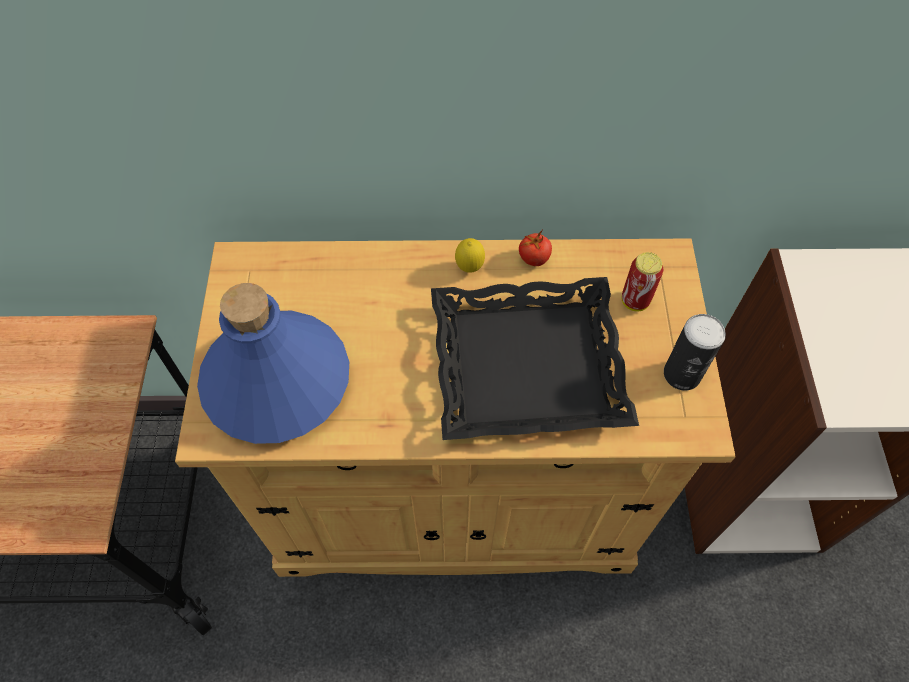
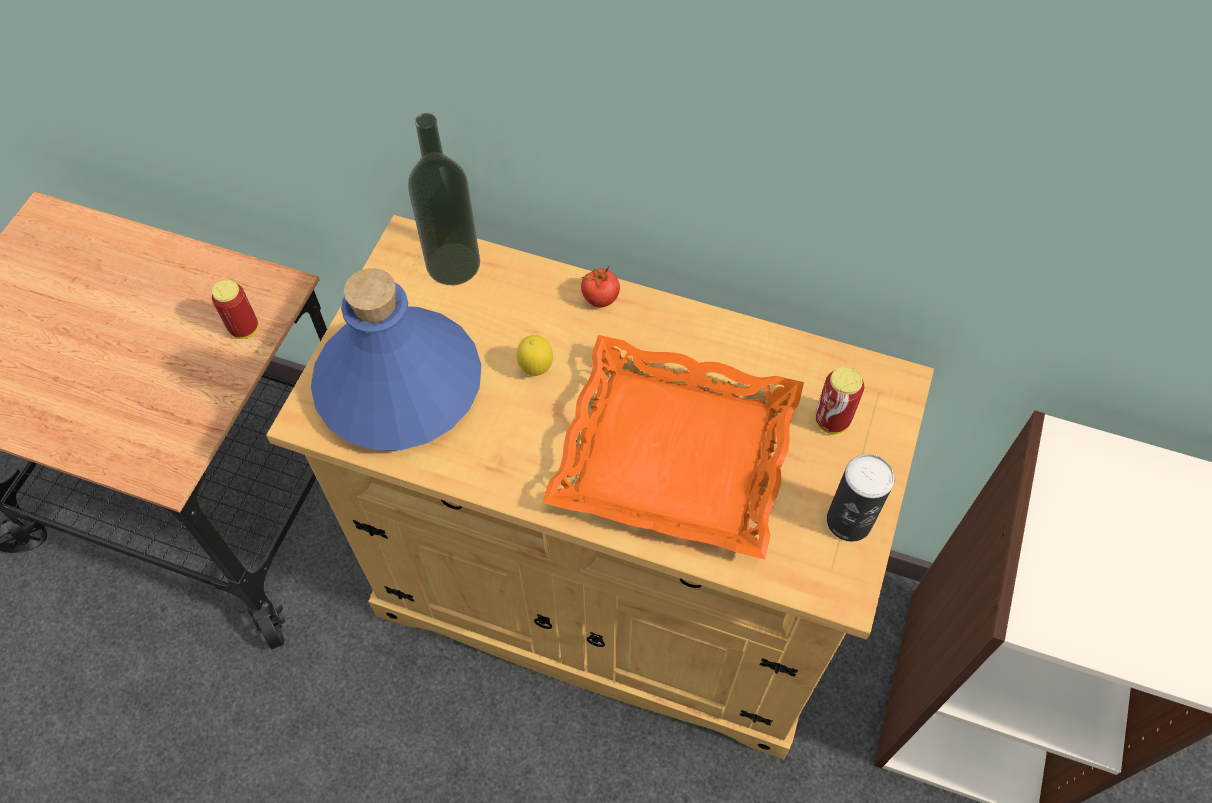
camera: 20 degrees right, 0 degrees up
black tray [431,277,639,440] -> orange tray [542,335,804,559]
lemon [455,238,485,273] -> lemon moved to [516,335,553,376]
tomato [519,230,552,266] -> tomato moved to [581,267,620,308]
none -> can [211,279,258,339]
none -> bottle [408,113,480,285]

